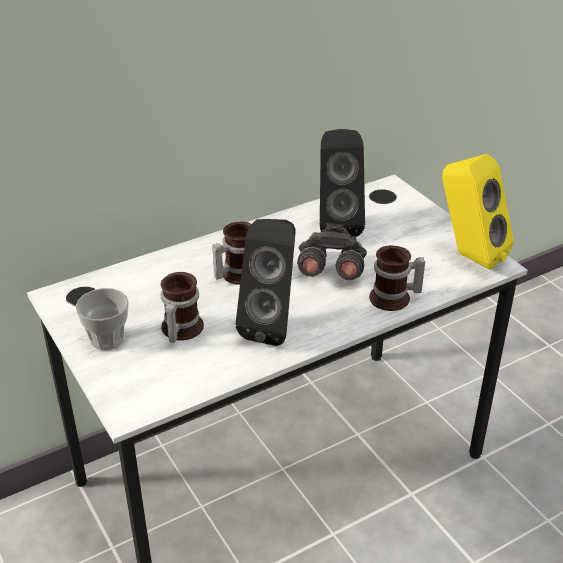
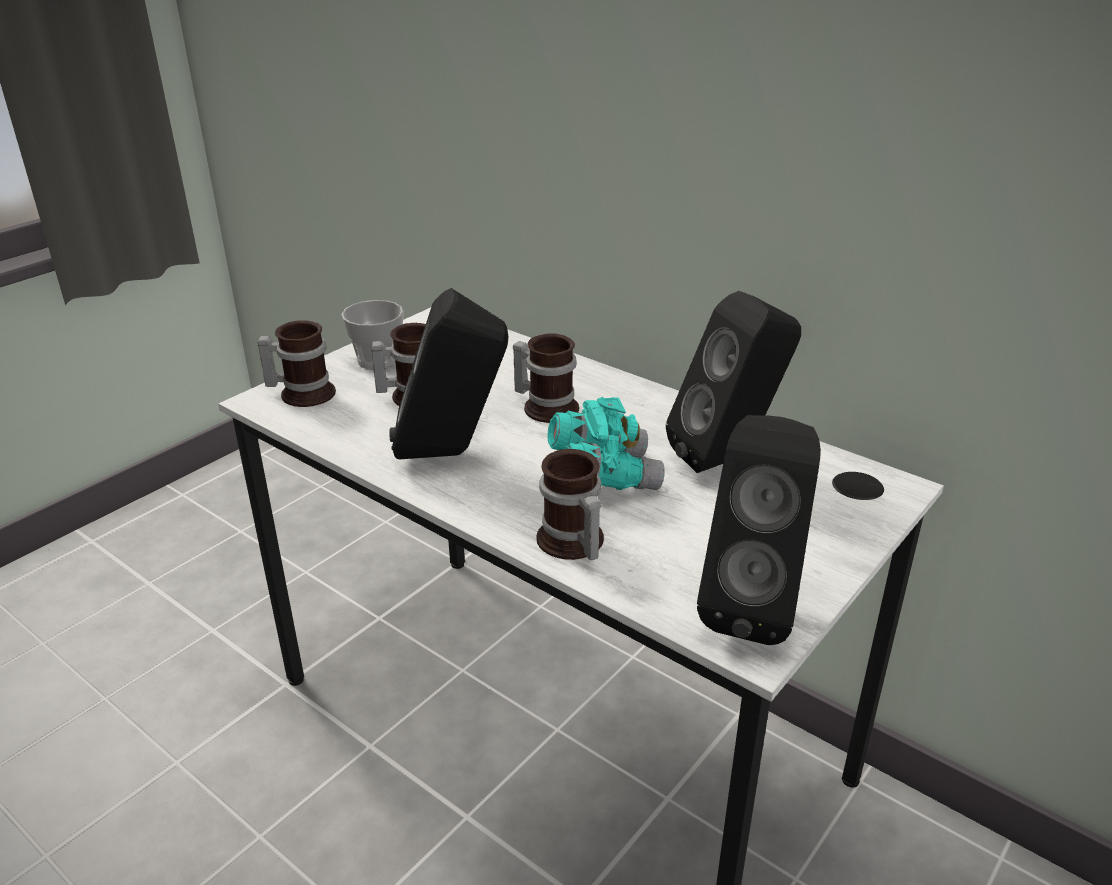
camera: 70 degrees right, 5 degrees down
grey binoculars [297,223,367,280] -> turquoise binoculars [547,397,665,490]
yellow speaker [442,154,514,270] -> black speaker [697,415,821,645]
none -> mug [257,320,336,407]

